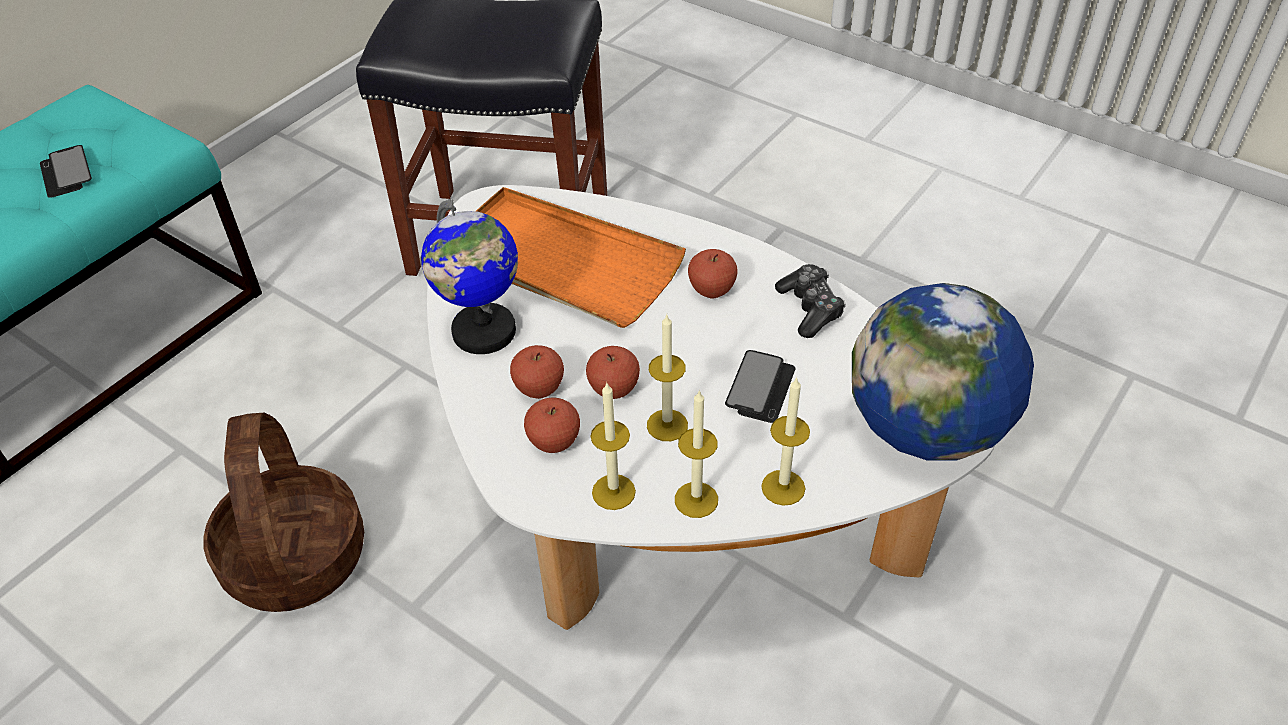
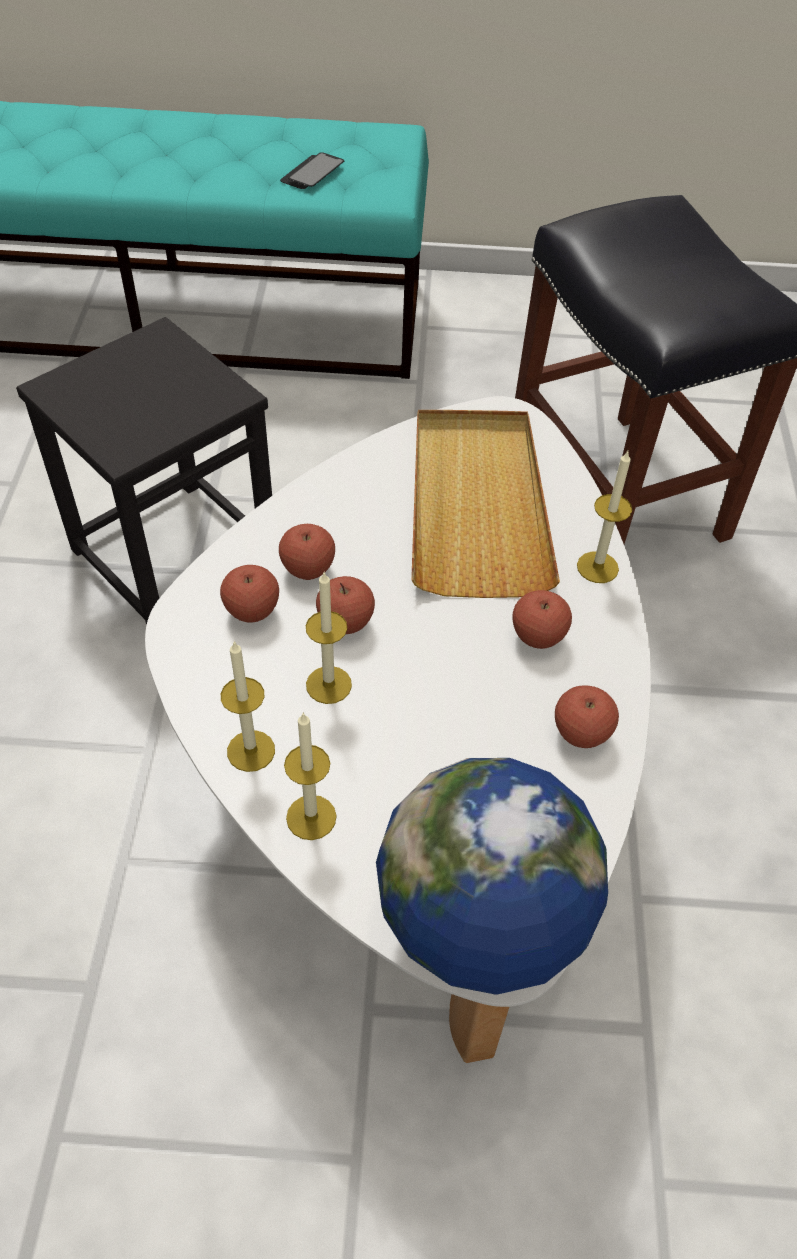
camera: 55 degrees right, 5 degrees up
basket [203,413,364,612] -> black stool [16,317,272,625]
globe [421,199,518,354] -> none
orange tray [476,187,686,328] -> beige tray [411,410,560,598]
candle [590,383,636,510] -> candle moved to [577,451,632,583]
phone [725,350,796,423] -> none
game controller [775,264,846,338] -> apple [555,685,619,748]

